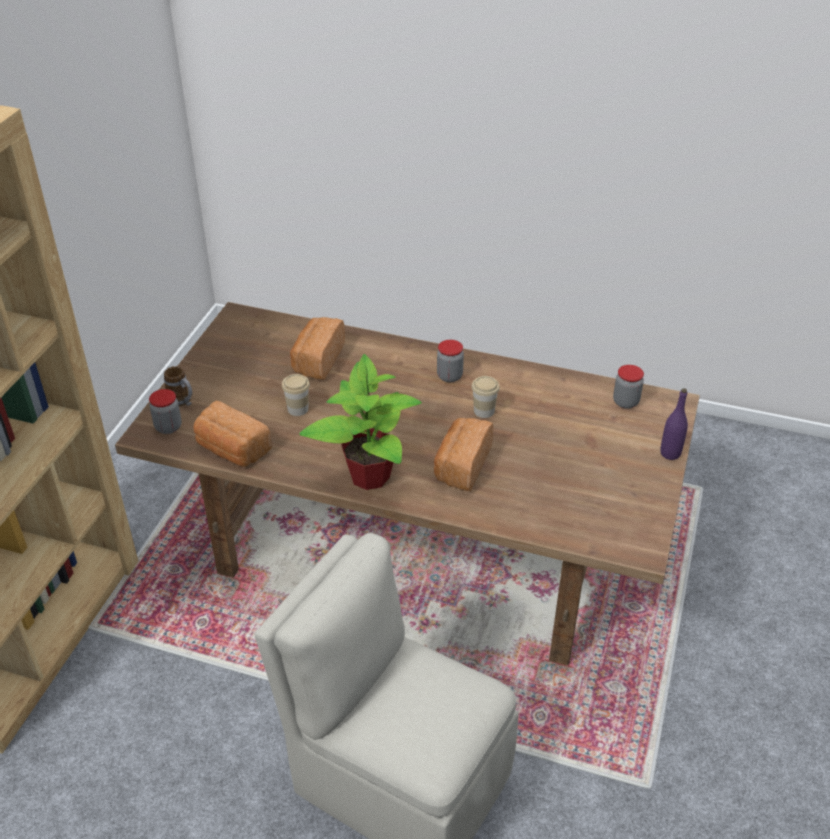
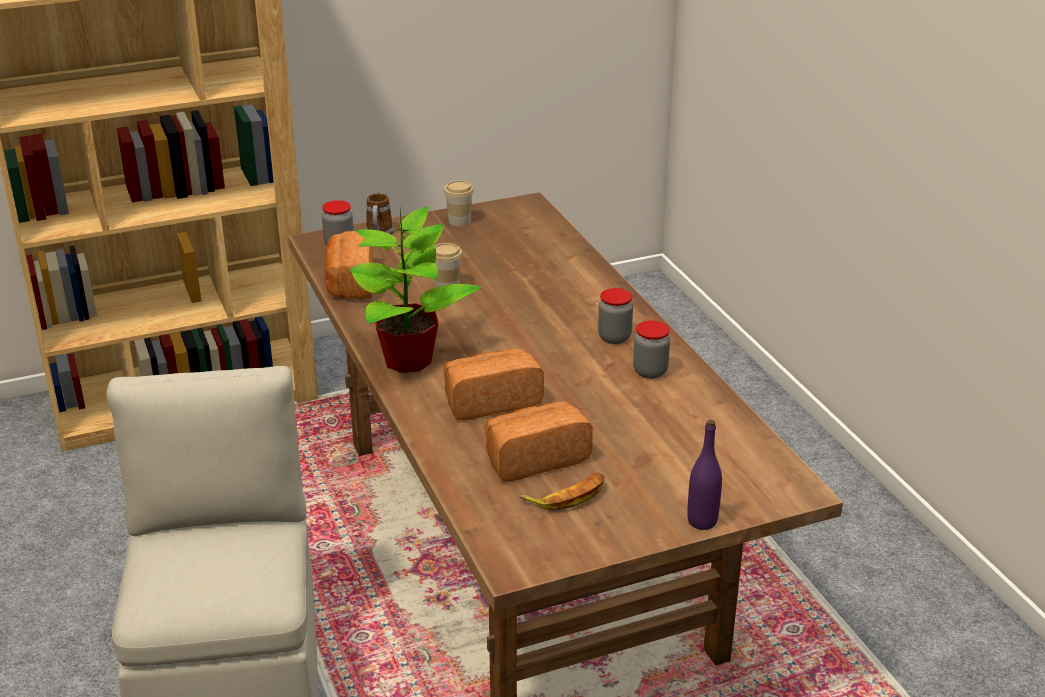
camera: 50 degrees right, 10 degrees down
bread [290,317,345,380] -> bread moved to [485,401,593,482]
cup [471,376,500,418] -> cup moved to [444,180,474,226]
jar [613,365,644,409] -> jar moved to [633,320,670,379]
none -> banana [520,472,605,510]

